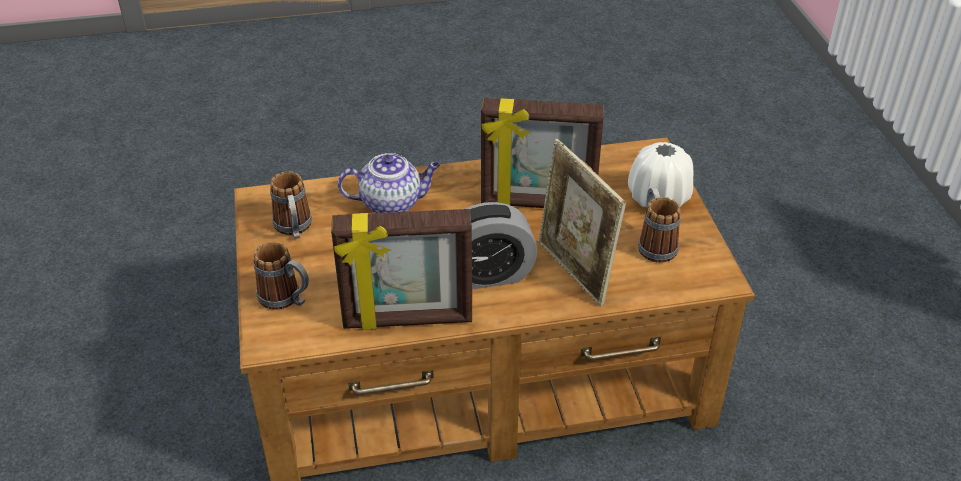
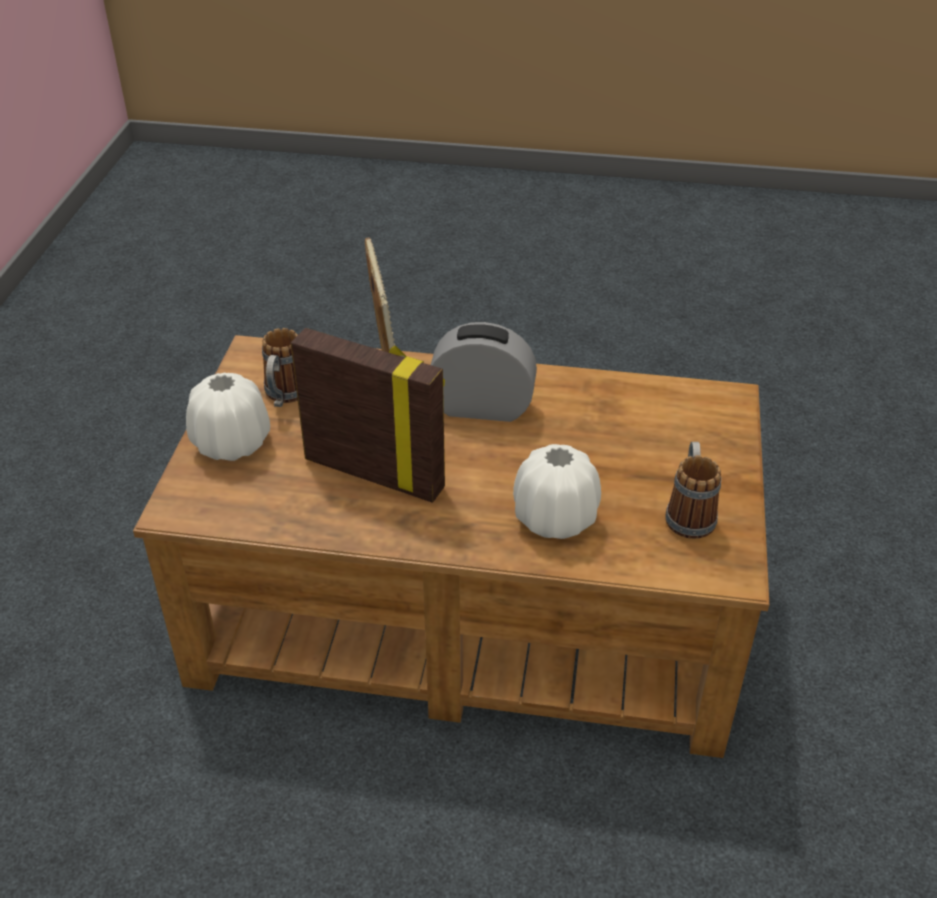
camera: 160 degrees left, 0 degrees up
mug [254,241,309,310] -> none
picture frame [331,209,472,330] -> none
teapot [338,153,440,213] -> white vase [513,444,601,539]

